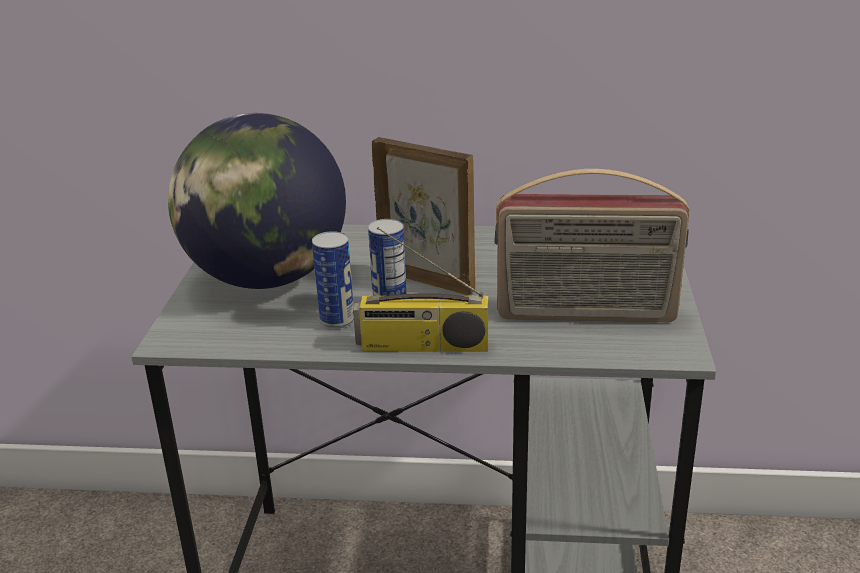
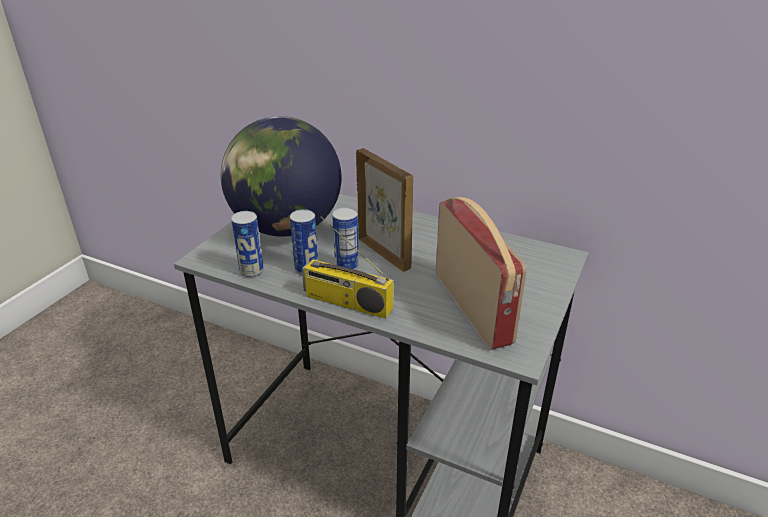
camera: 20 degrees right, 5 degrees up
radio [494,169,689,322] -> radio turned 135 degrees counterclockwise [436,197,527,350]
none -> can [231,211,264,278]

